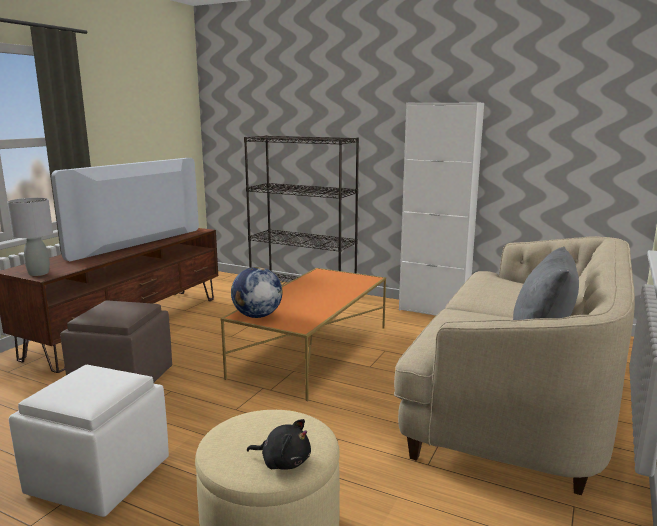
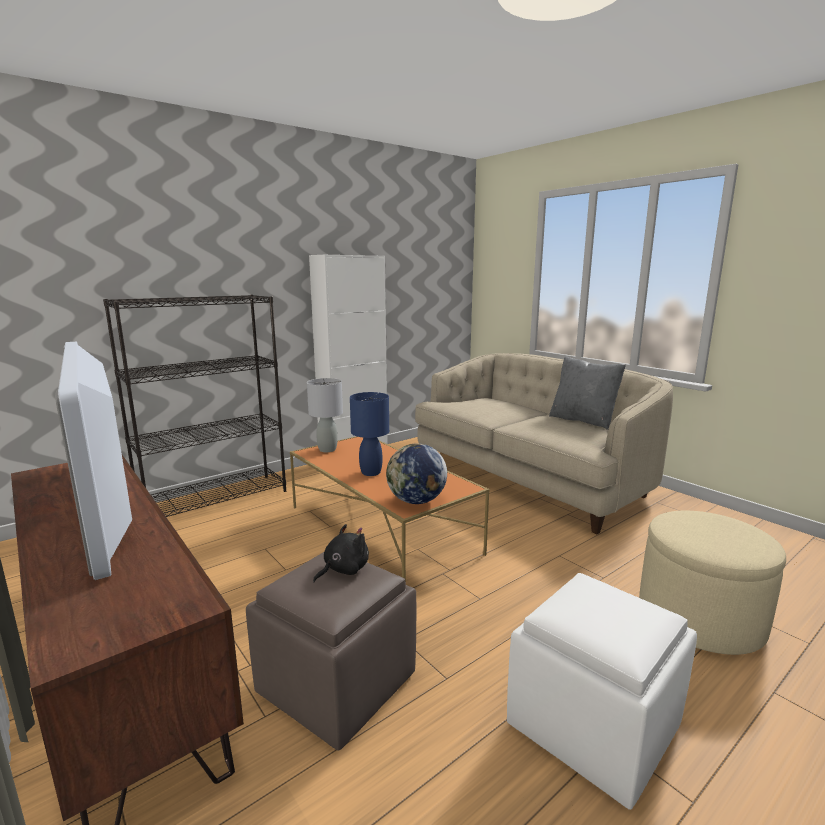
camera: 65 degrees left, 0 degrees up
grey table lamp [7,198,53,276] -> grey table lamp moved to [307,378,343,452]
black plush toy [247,419,311,470] -> black plush toy moved to [313,524,369,582]
none -> blue table lamp [350,392,389,476]

